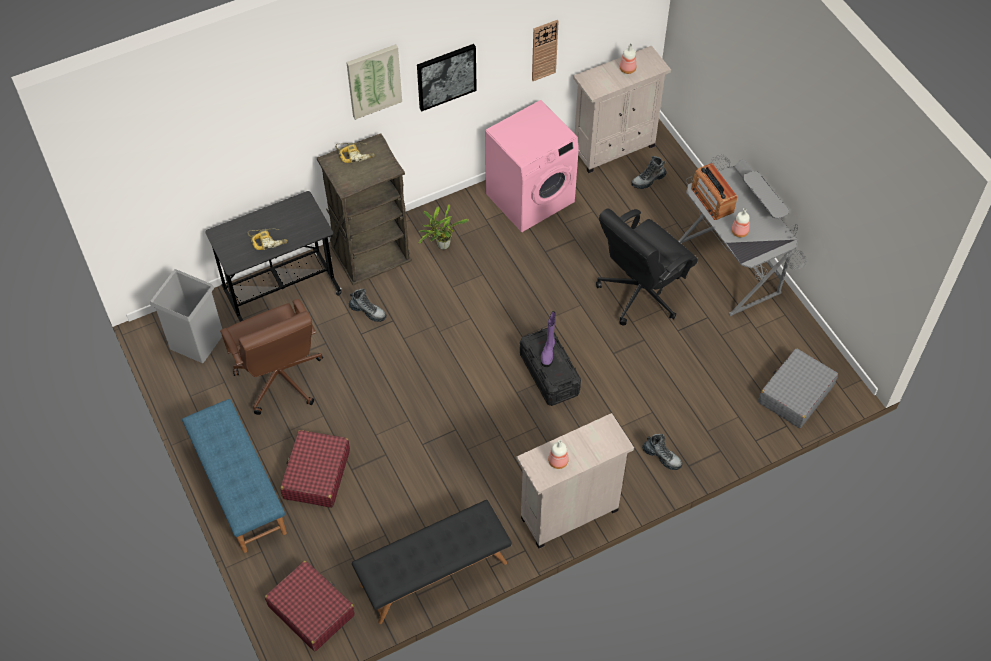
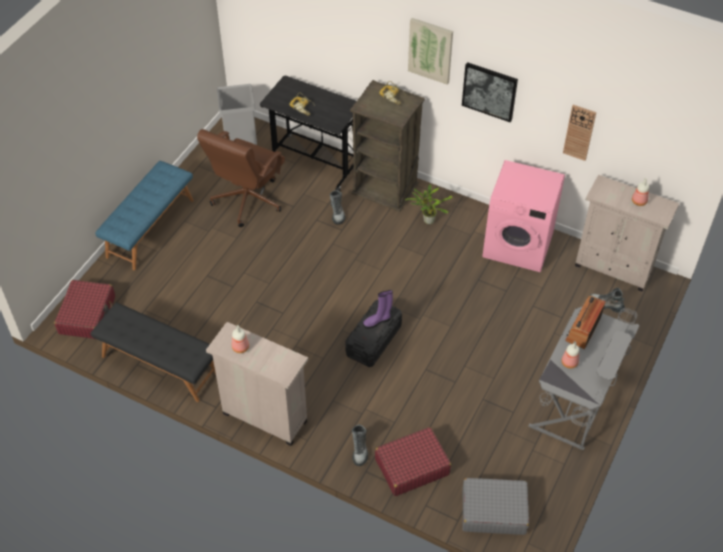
camera: 55 degrees right, 5 degrees down
red suitcase [280,430,350,508] -> red suitcase moved to [375,427,451,496]
black office chair [596,208,698,325] -> none

